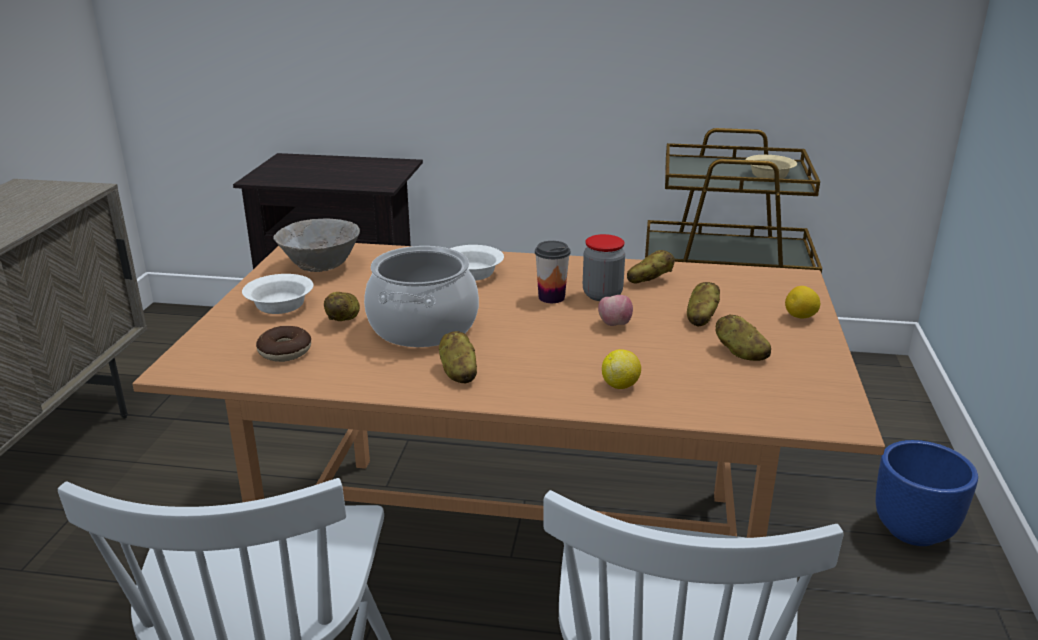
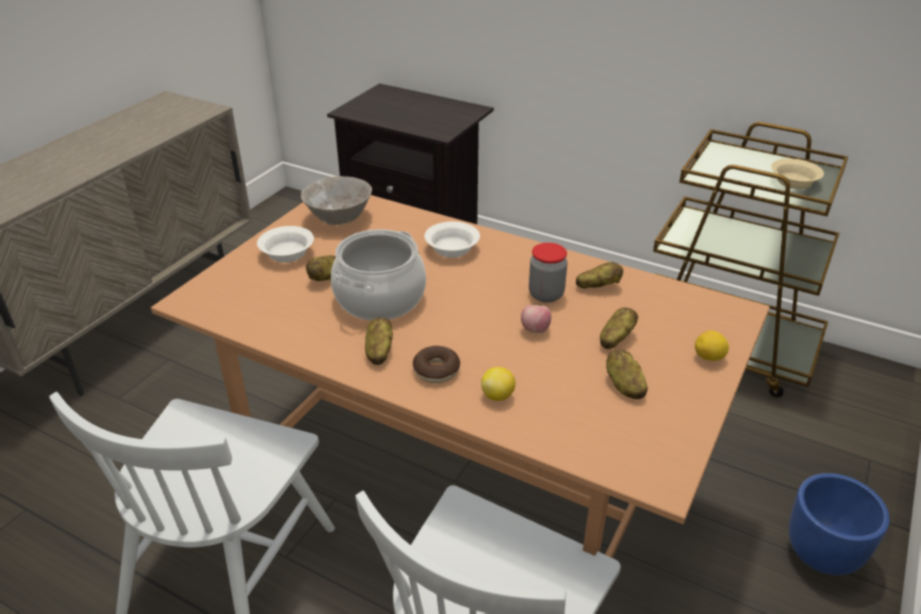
camera: 20 degrees right, 10 degrees up
donut [256,326,311,362] -> donut moved to [413,346,460,383]
cup [535,241,570,303] -> none

